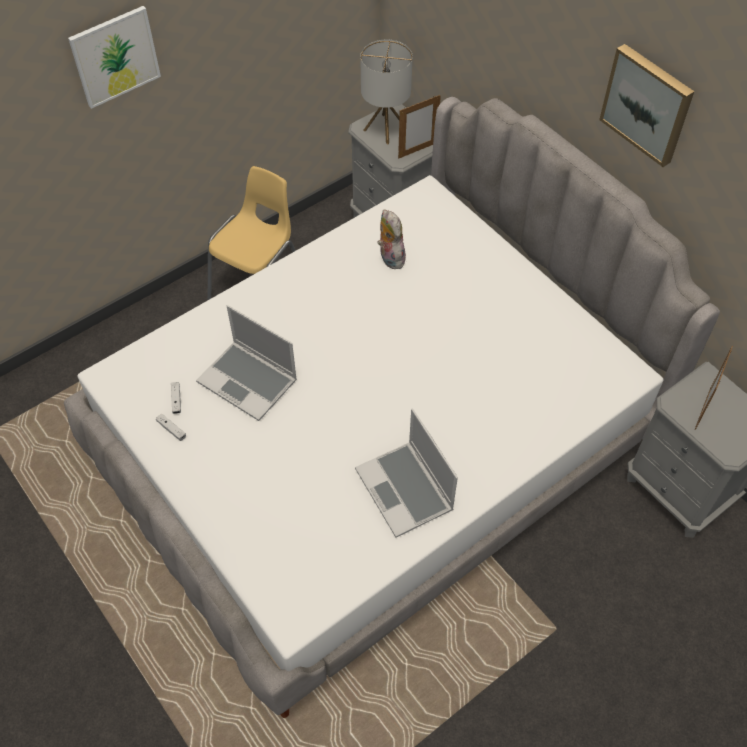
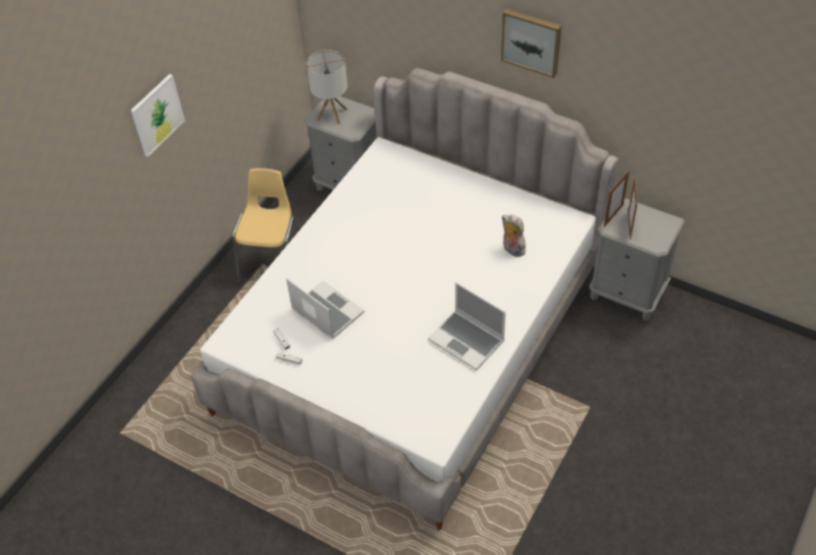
camera: 20 degrees left, 5 degrees down
laptop [196,305,297,421] -> laptop turned 150 degrees counterclockwise [286,278,364,339]
plush toy [377,209,406,269] -> plush toy moved to [502,215,526,257]
picture frame [398,95,441,158] -> picture frame moved to [604,170,630,227]

